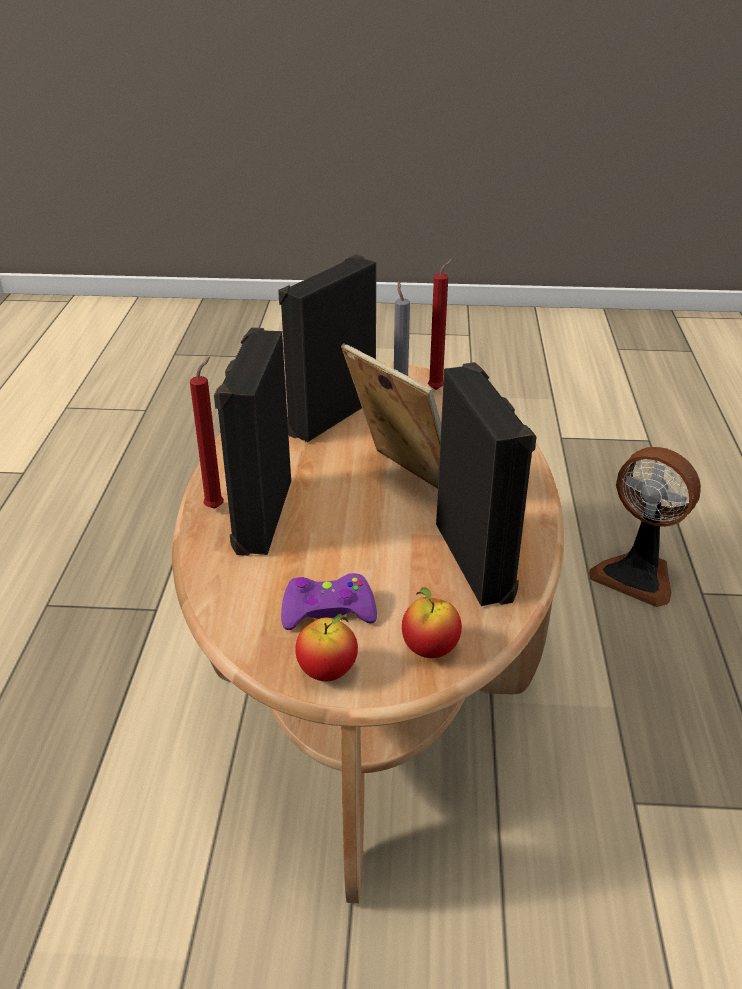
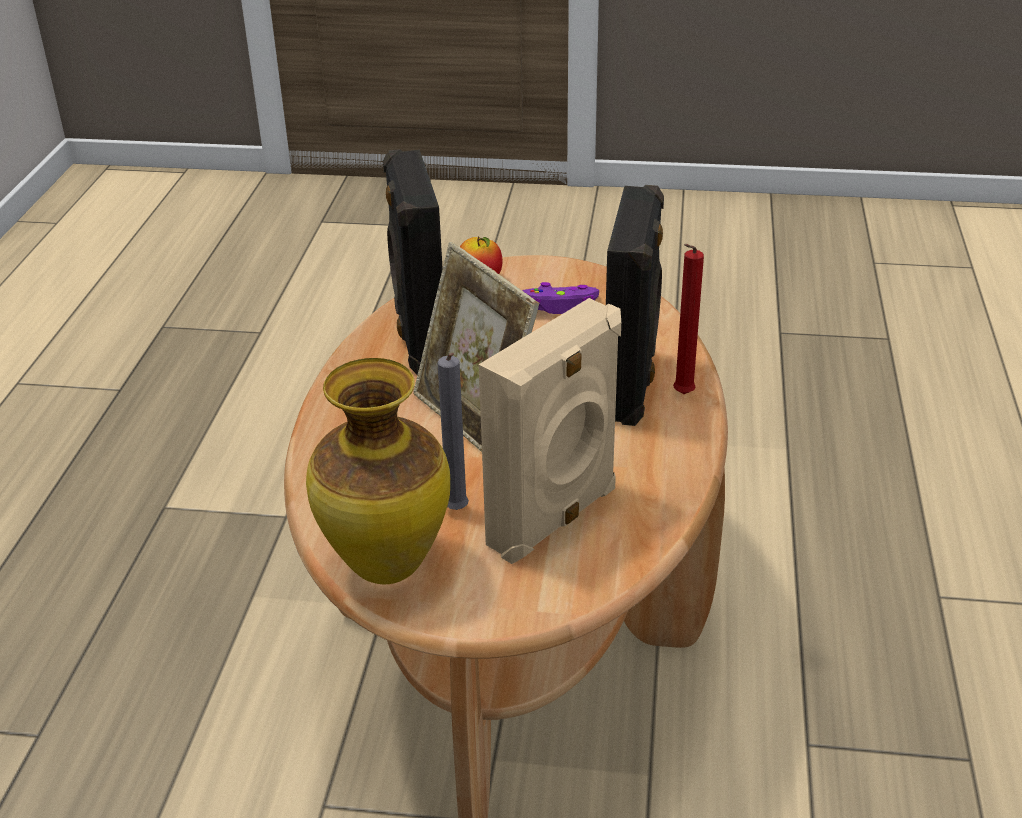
camera: 175 degrees left, 0 degrees up
black speaker [278,254,376,442] -> beige speaker [479,298,621,564]
apple [295,613,358,681] -> none
red candle [428,259,453,390] -> vase [306,358,450,584]
fan [589,447,701,607] -> none

